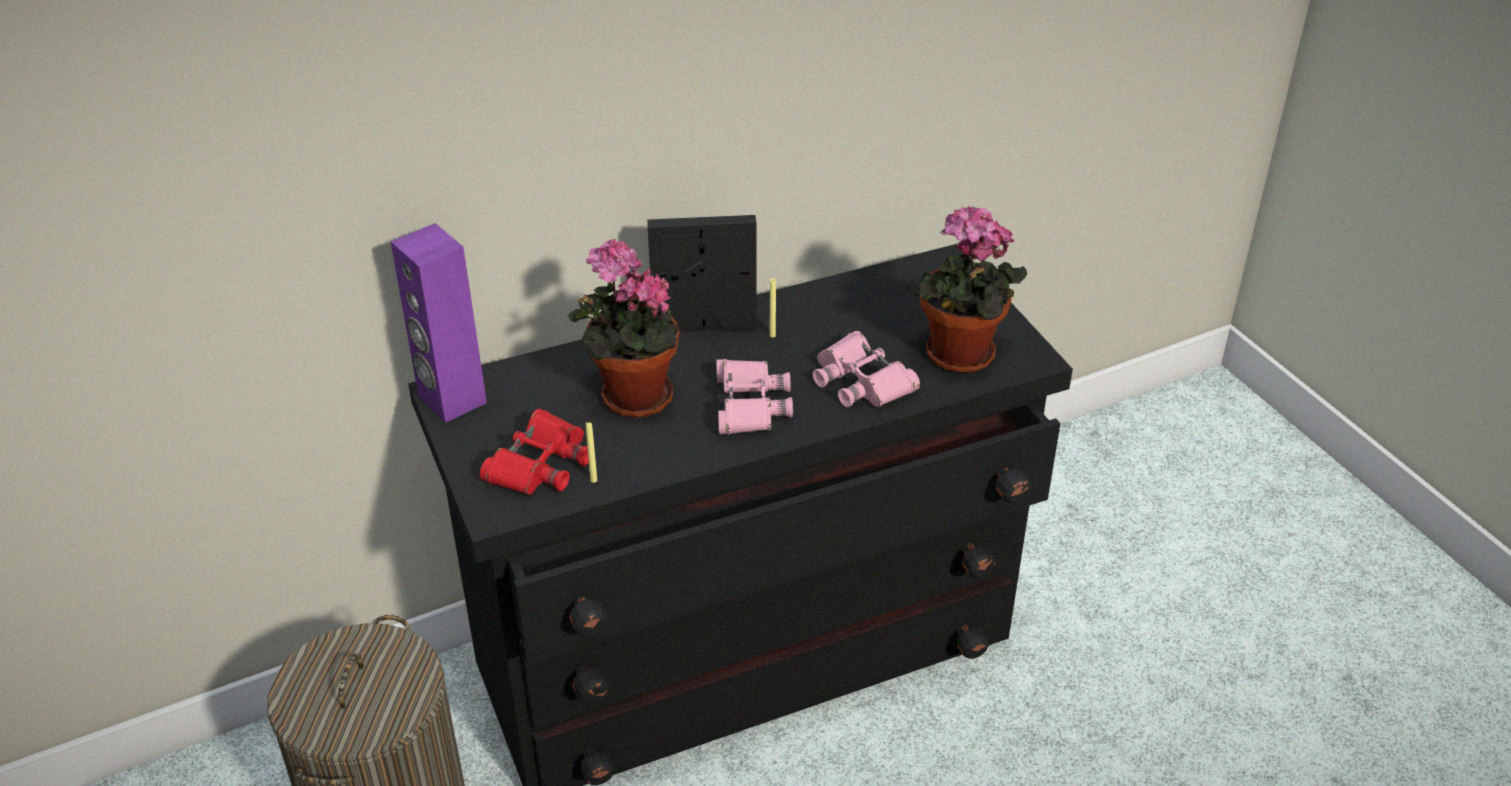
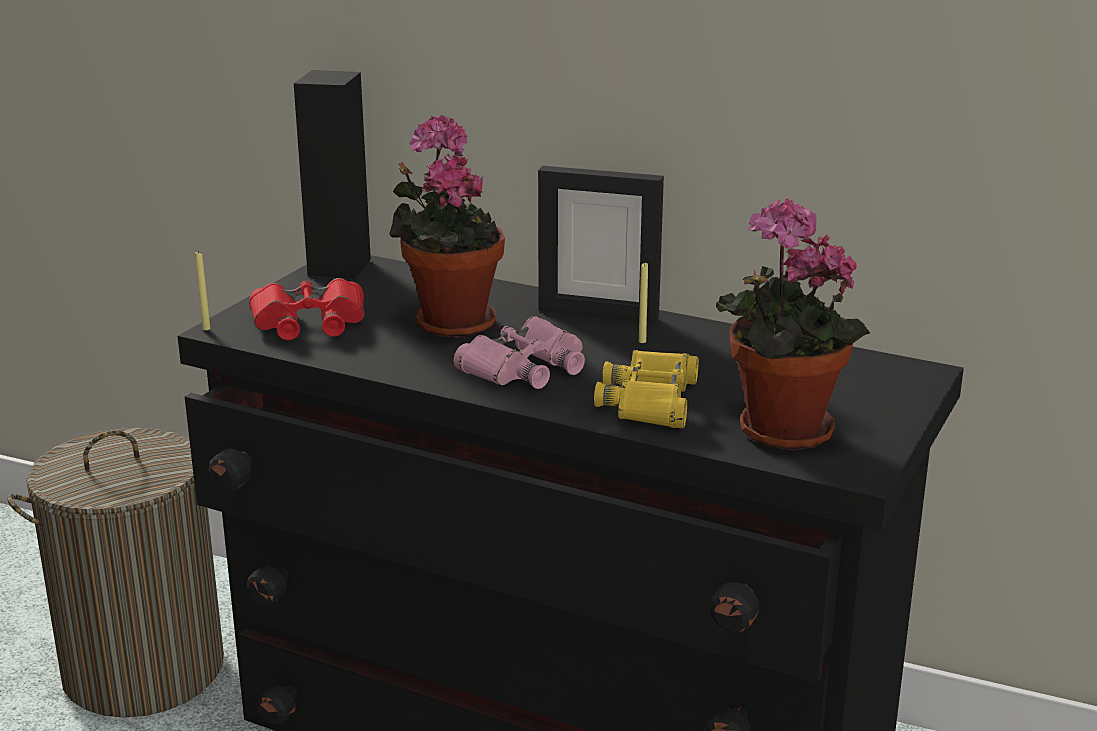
camera: 50 degrees right, 15 degrees down
purple speaker [390,223,487,423] -> black speaker [294,70,371,279]
yellow candle [586,421,597,483] -> yellow candle moved to [195,251,210,330]
picture frame [647,215,757,332] -> picture frame turned 150 degrees clockwise [538,166,664,323]
pink binoculars [812,331,920,407] -> yellow binoculars [594,350,699,428]

